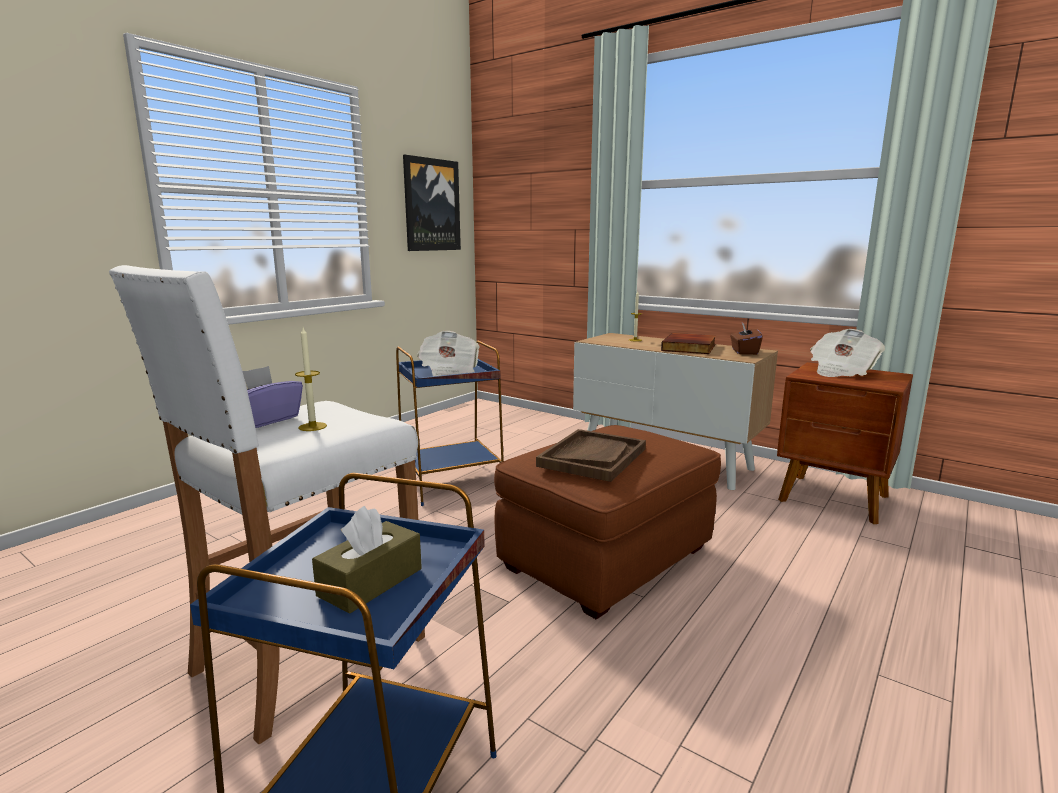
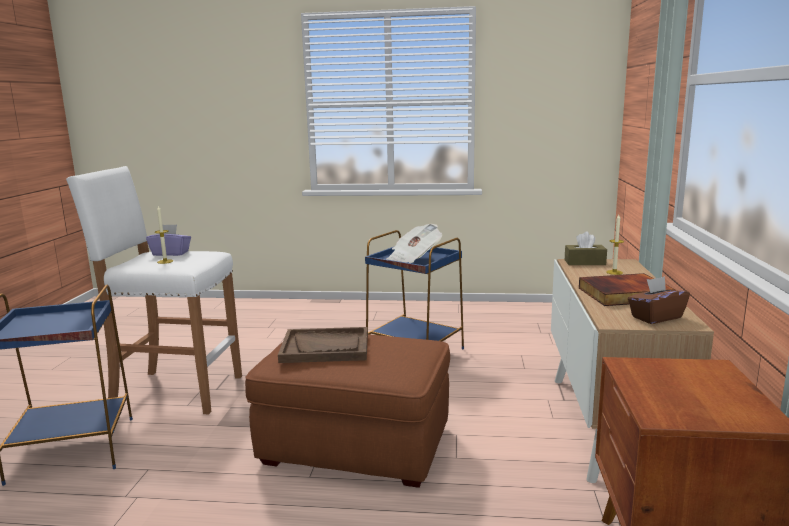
camera: 60 degrees right, 0 degrees up
brown tissue box [312,506,422,614] -> brown tissue box moved to [565,231,607,265]
picture [403,155,461,251] -> none
newspaper [810,329,885,377] -> none

